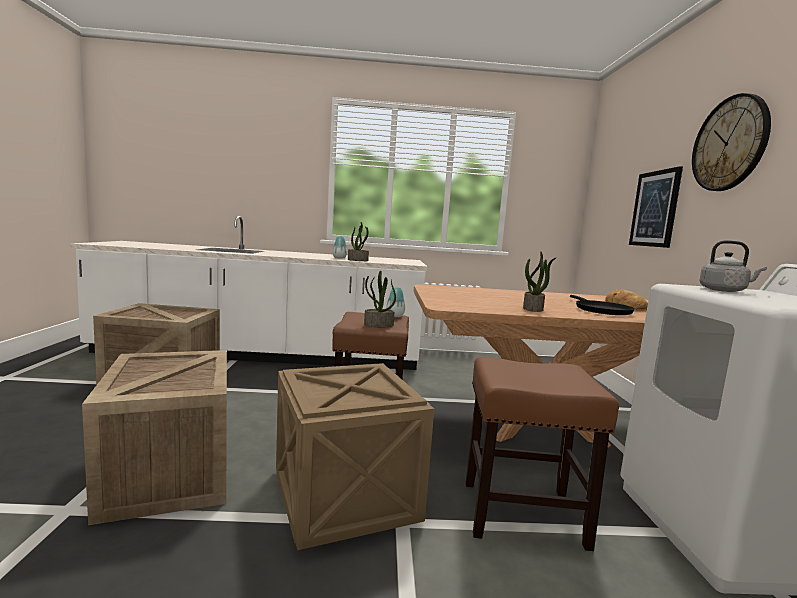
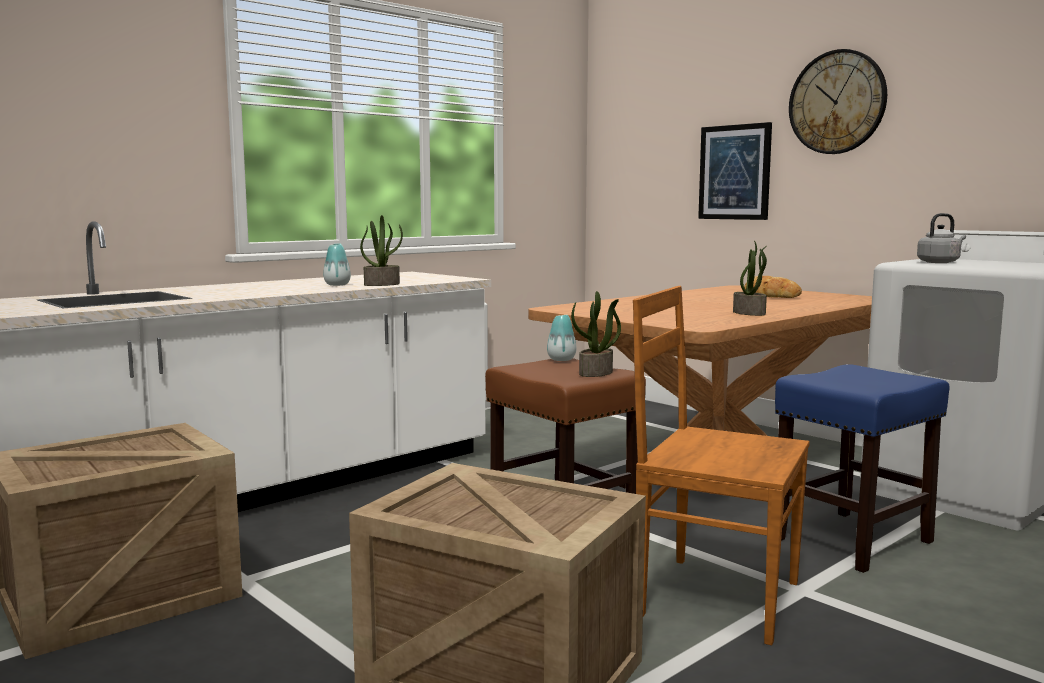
camera: 40 degrees left, 0 degrees up
crate [276,363,434,550] -> brown chair [633,286,810,645]
brown stool [466,357,619,551] -> blue stool [775,364,950,573]
black frying pan [570,295,635,315] -> none

